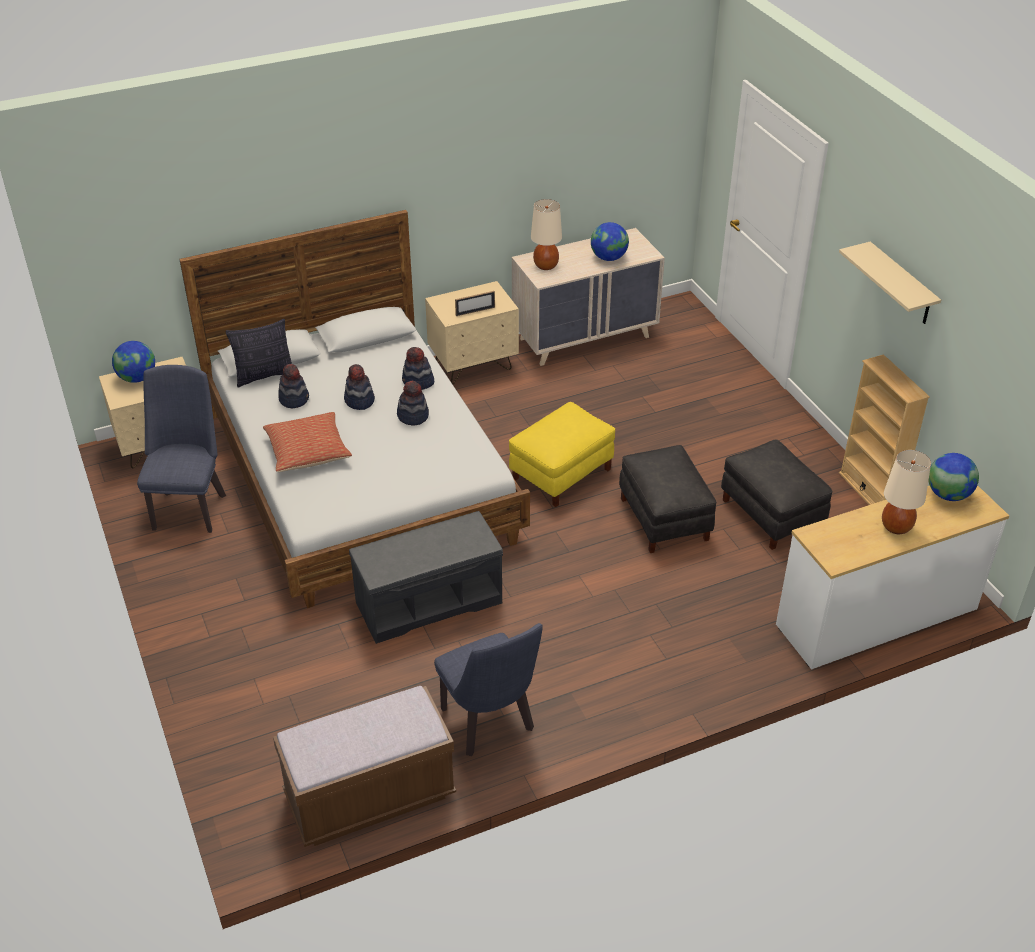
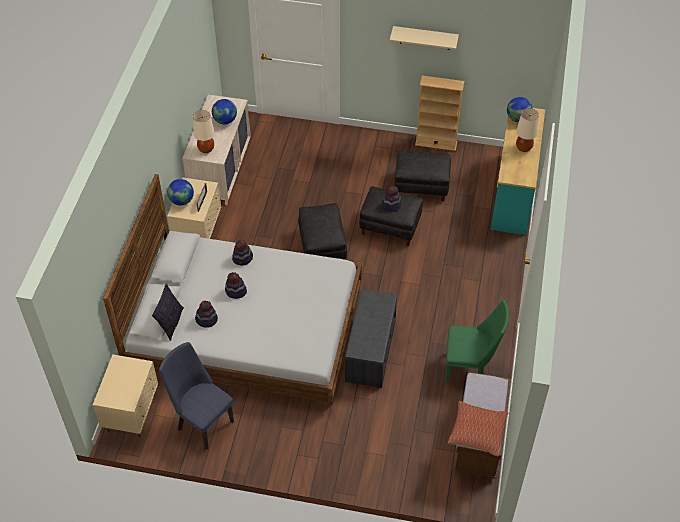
camera: 55 degrees left, 10 degrees up
globe [112,341,155,383] -> globe moved to [167,179,194,206]
pillow [263,412,352,472] -> pillow moved to [447,401,509,456]
hat [397,381,429,426] -> hat moved to [382,186,402,212]
blue chair [434,623,543,756] -> green chair [445,300,509,383]
yellow ottoman [509,402,615,507] -> black ottoman [298,203,347,260]
white dresser [776,485,1009,669] -> turquoise dresser [491,108,545,235]

